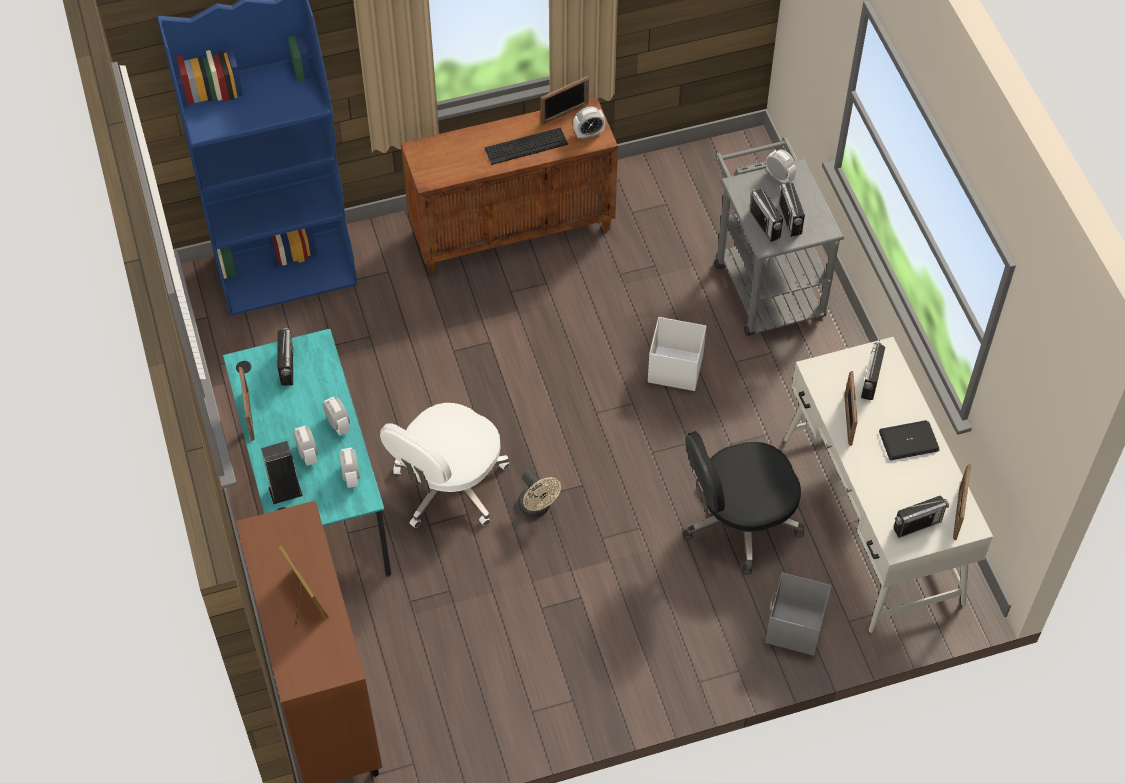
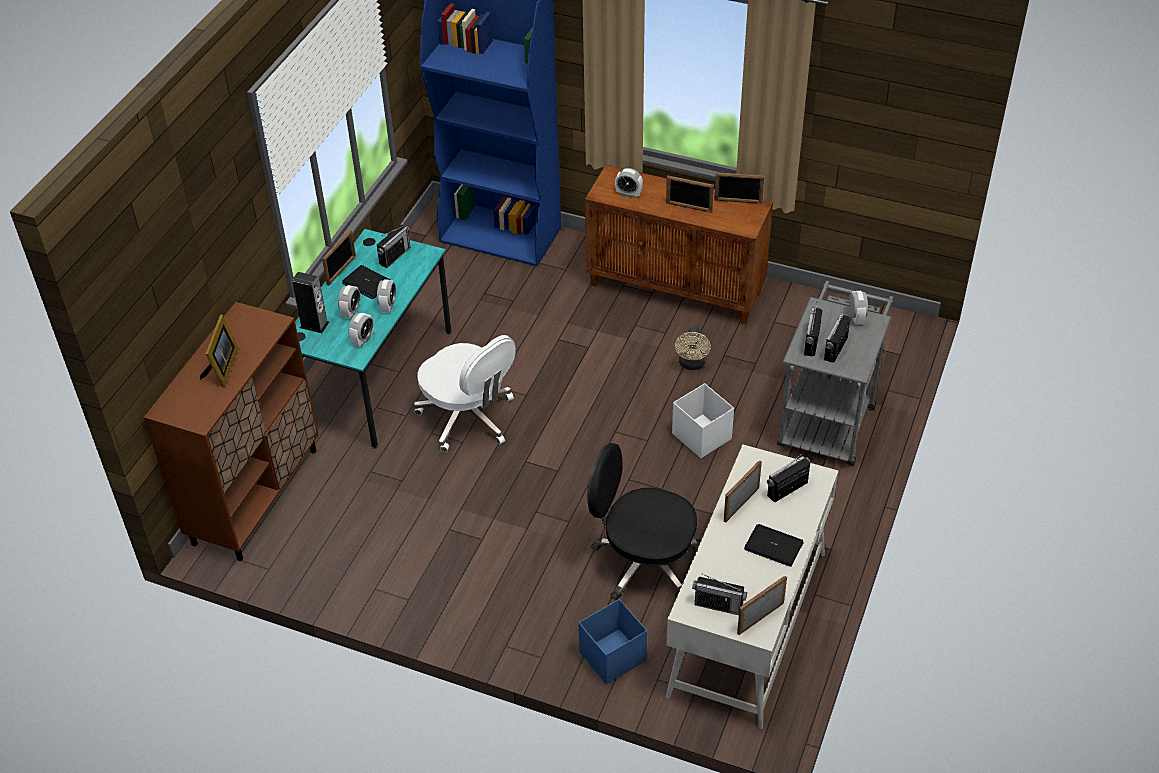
camera: 40 degrees right, 10 degrees down
white office chair [380,403,510,528] -> white office chair turned 120 degrees counterclockwise [414,335,515,452]
keyboard [485,128,568,165] -> picture frame [666,175,714,213]
beige fan [518,470,561,518] -> beige fan moved to [675,326,711,370]
alarm clock [573,107,606,139] -> alarm clock moved to [615,168,643,198]
grey storage box [765,572,832,656] -> blue storage box [578,599,647,684]
none -> laptop [342,265,390,299]

